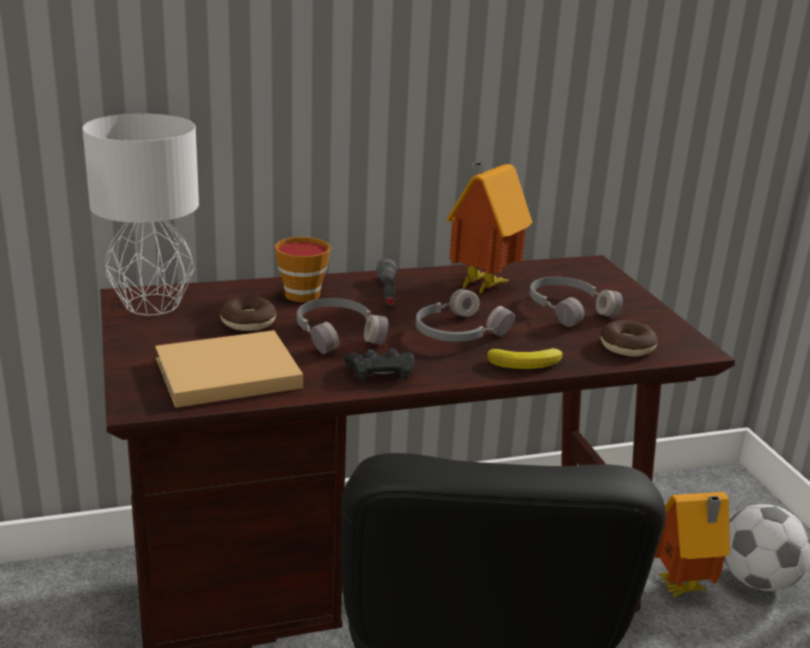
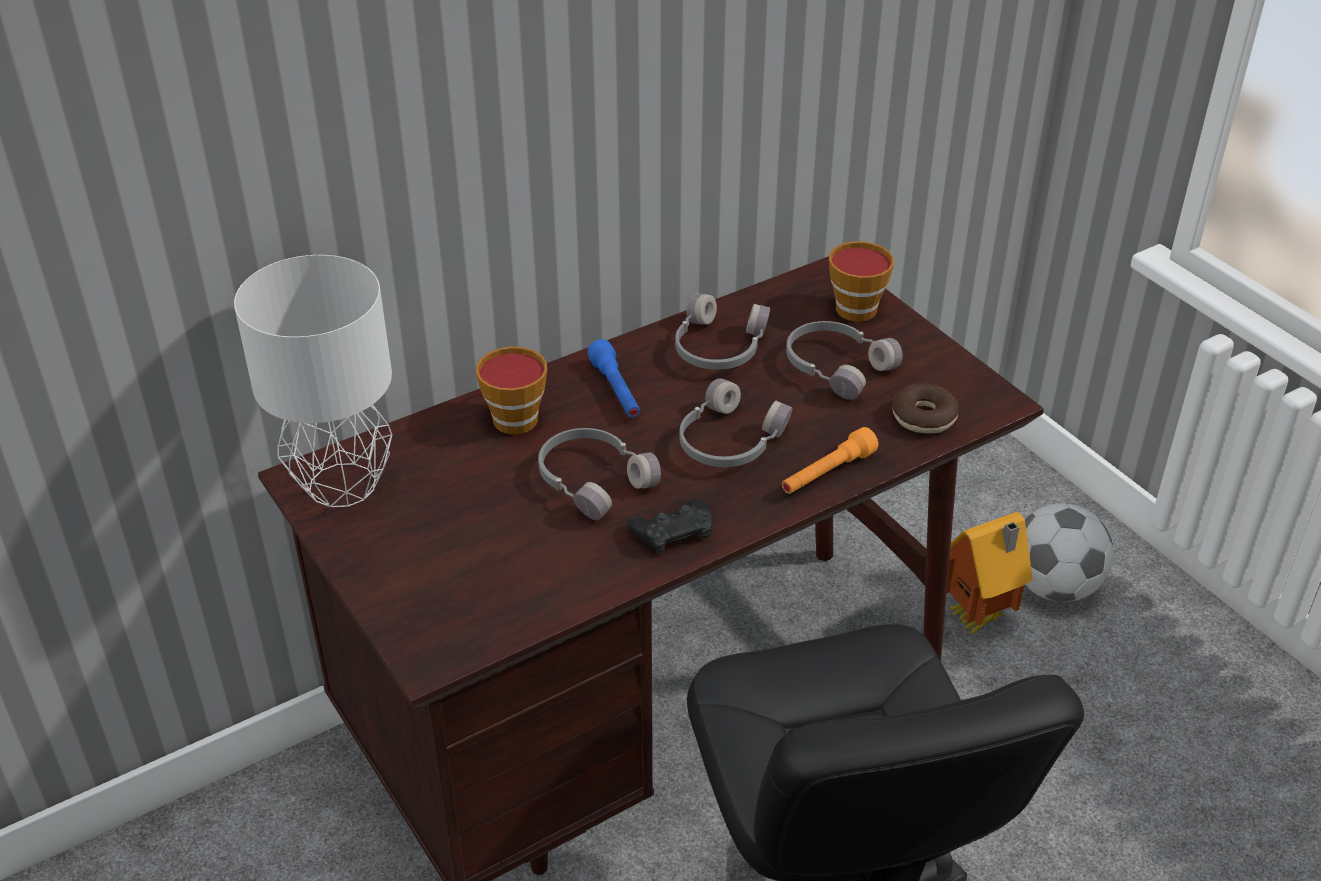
camera: 15 degrees left, 15 degrees up
beige book [155,330,303,408] -> none
donut [220,296,276,331] -> none
grey flashlight [377,258,397,306] -> blue flashlight [587,339,640,418]
toy house [446,162,533,294] -> grey headphones [675,293,770,370]
banana [487,348,563,369] -> orange flashlight [782,427,878,494]
none -> cup [829,241,894,322]

